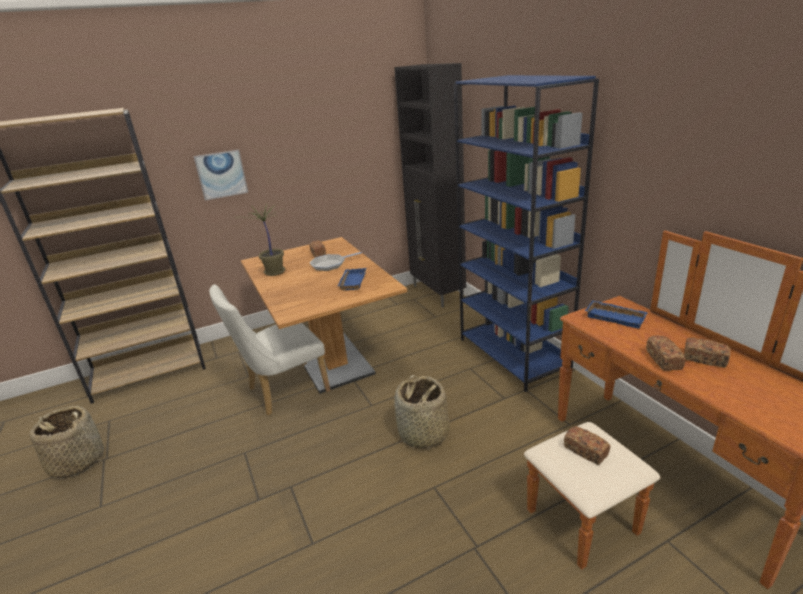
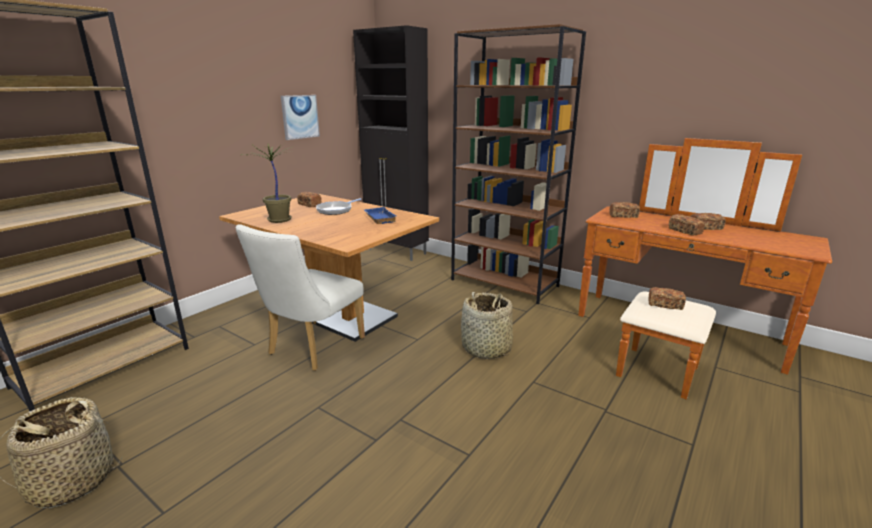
camera: 30 degrees left, 5 degrees down
picture [193,150,248,201] -> picture moved to [281,95,320,140]
blue bookcase [454,75,599,392] -> brown bookcase [451,24,586,305]
blue tray [585,300,648,329] -> bread [610,202,640,218]

